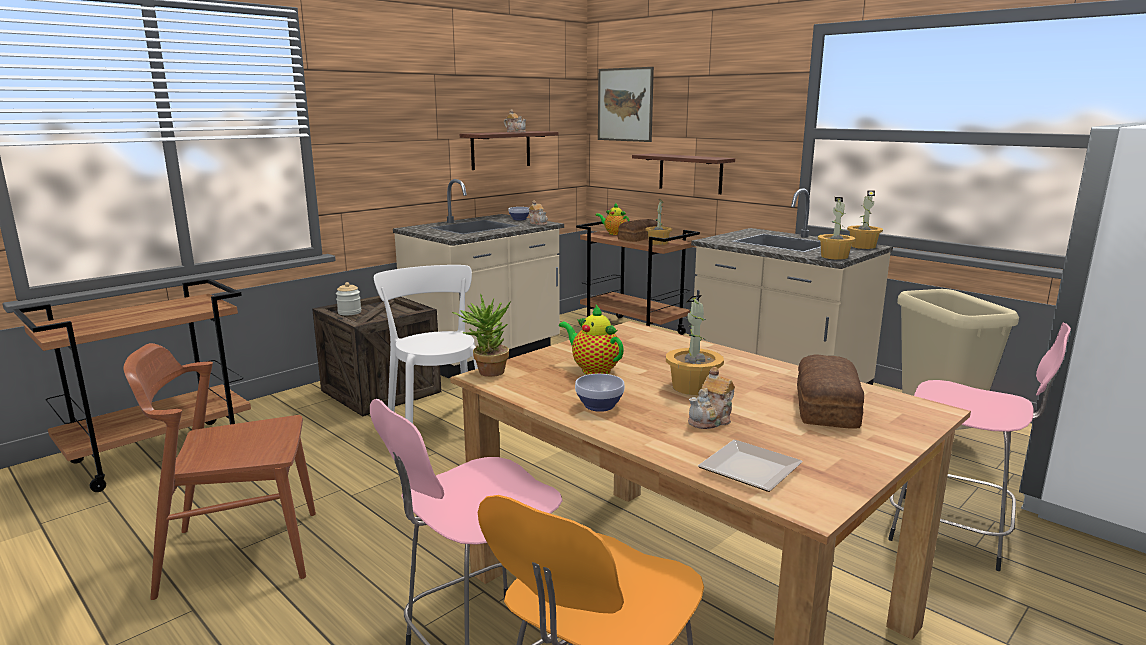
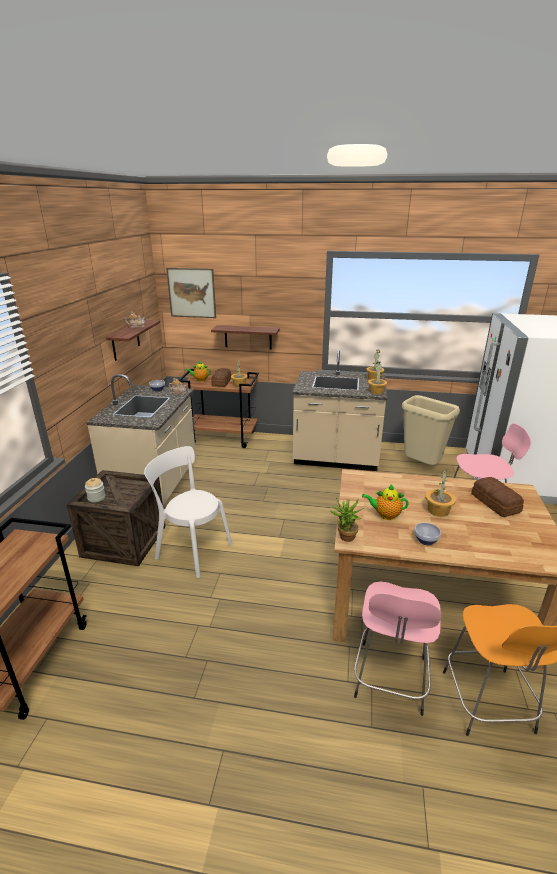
camera: 35 degrees left, 10 degrees up
brown chair [123,343,316,600] -> none
teapot [688,367,735,429] -> none
plate [698,440,803,492] -> none

